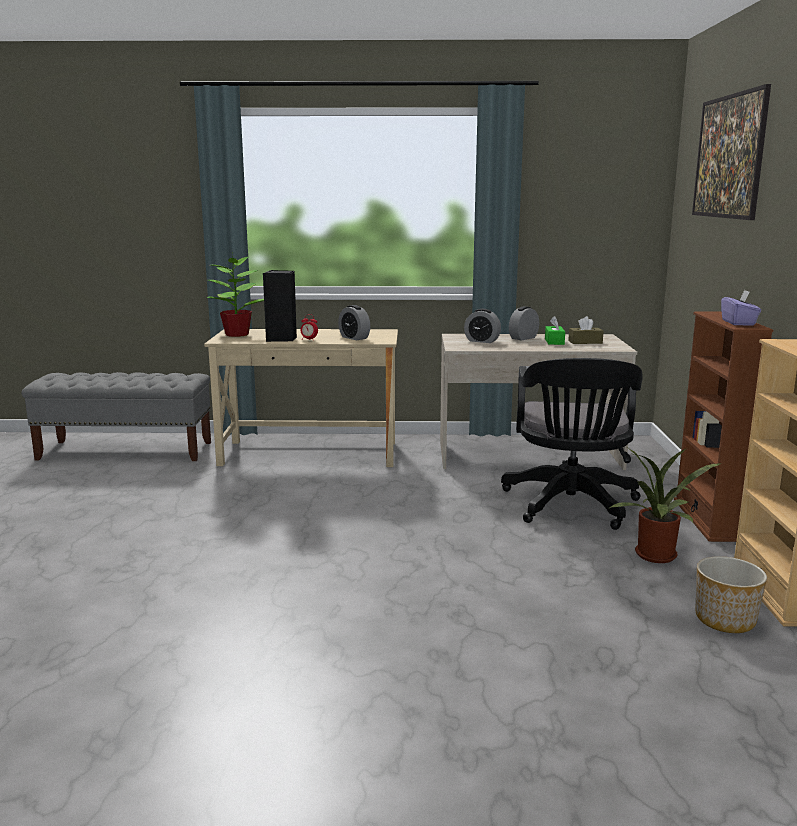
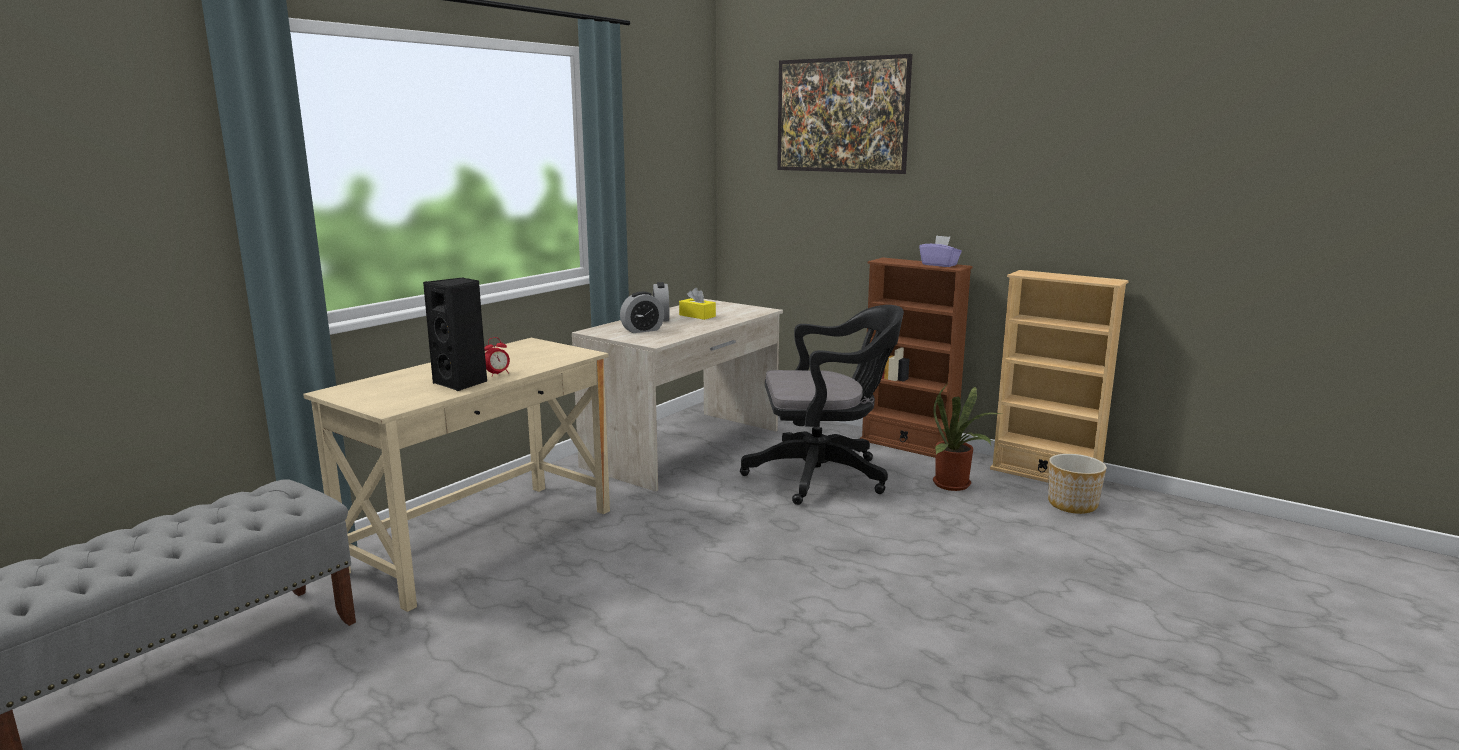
camera: 55 degrees left, 0 degrees up
potted plant [207,253,264,337] -> none
alarm clock [338,305,370,340] -> none
black office chair [501,358,643,530] -> black office chair turned 45 degrees counterclockwise [740,305,904,505]
green tissue box [545,316,565,345] -> yellow tissue box [679,288,716,320]
brown tissue box [568,316,604,344] -> none

